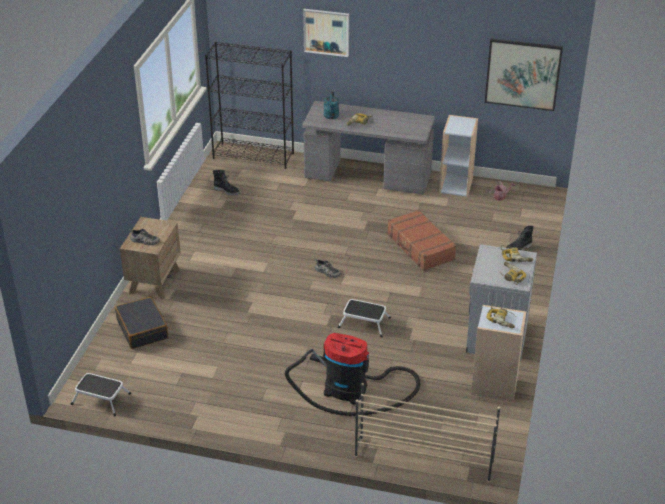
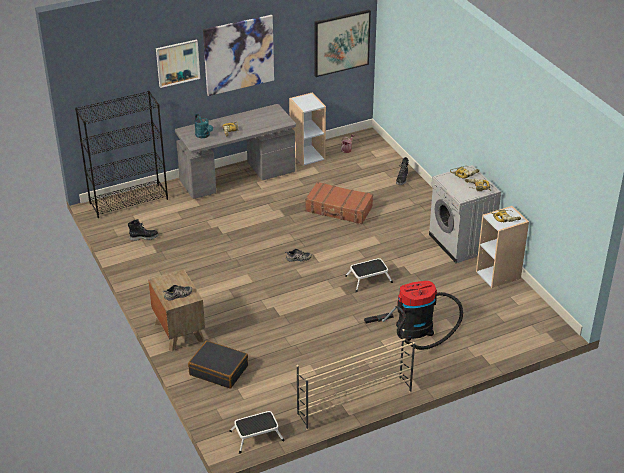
camera: 40 degrees left, 0 degrees up
beige shoe rack [355,383,500,482] -> beige shoe rack moved to [297,329,415,430]
none -> picture [203,15,274,96]

